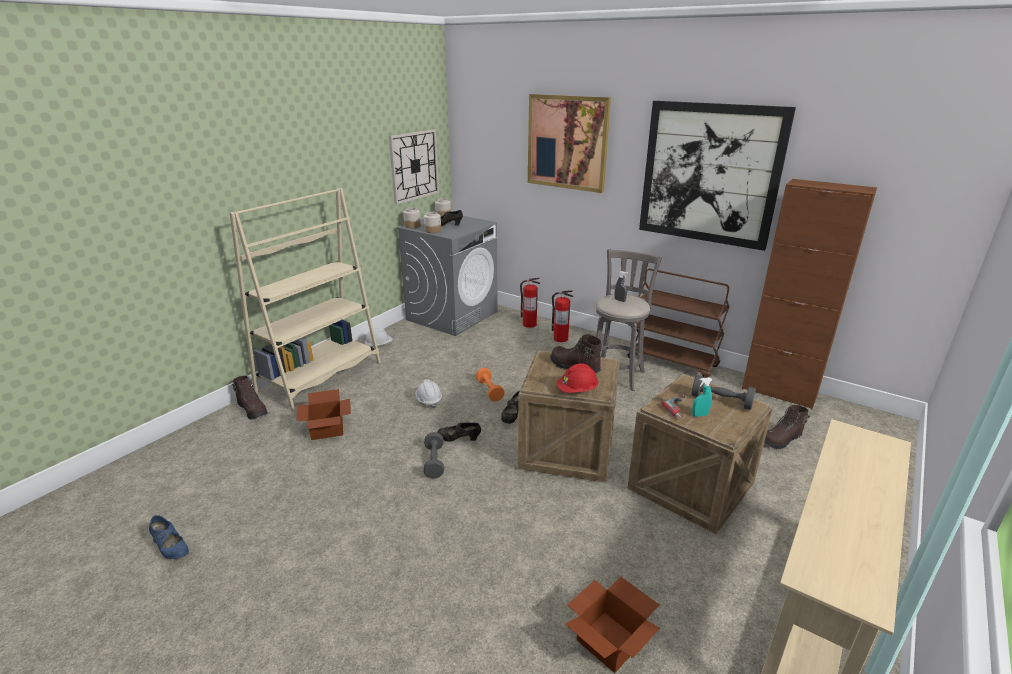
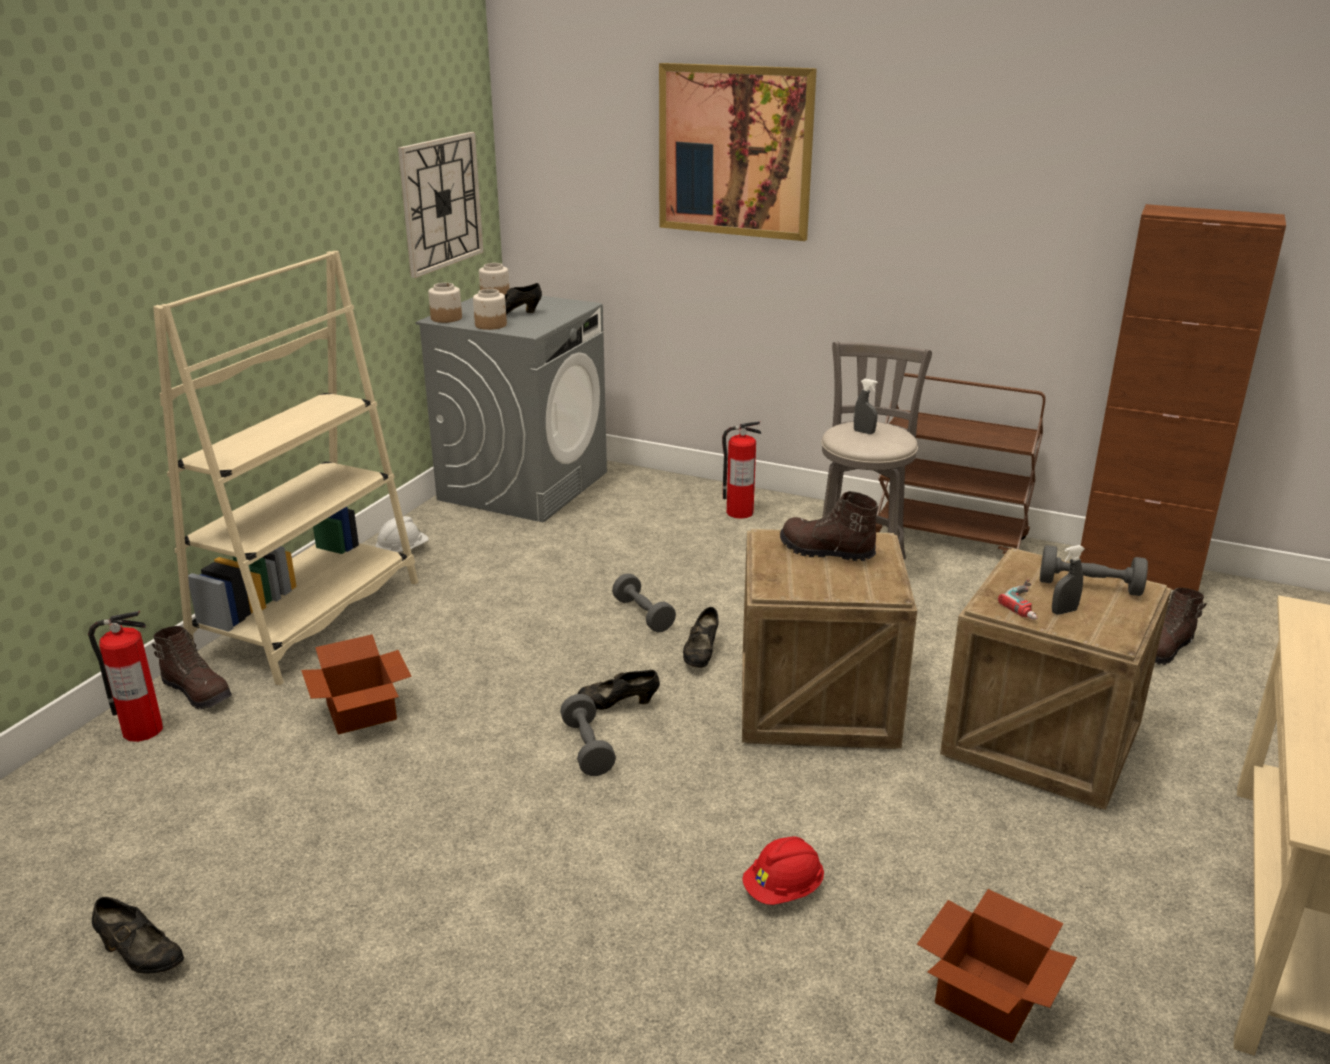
camera: 10 degrees left, 0 degrees up
blue shoe [149,515,189,559] -> black shoe [92,897,184,974]
white hard hat [416,379,442,409] -> none
orange dumbbell [476,368,505,401] -> grey dumbbell [612,573,676,632]
fire extinguisher [520,278,540,328] -> fire extinguisher moved to [88,611,163,742]
red hard hat [557,363,599,393] -> red hard hat moved to [742,836,824,905]
picture [639,101,796,251] -> none
turquoise spray bottle [692,377,712,417] -> grey spray bottle [1052,545,1085,615]

